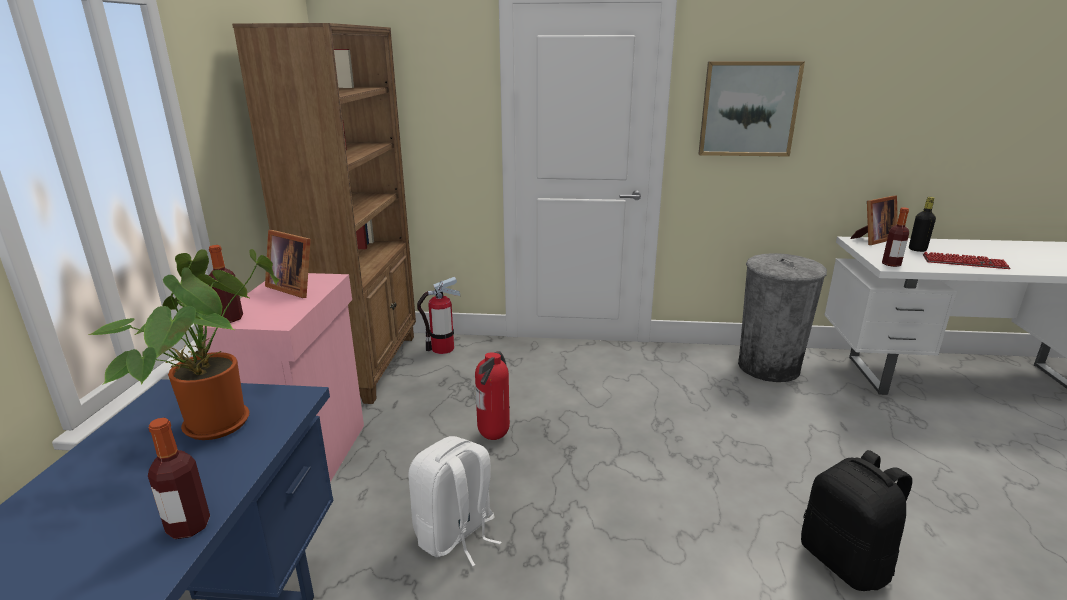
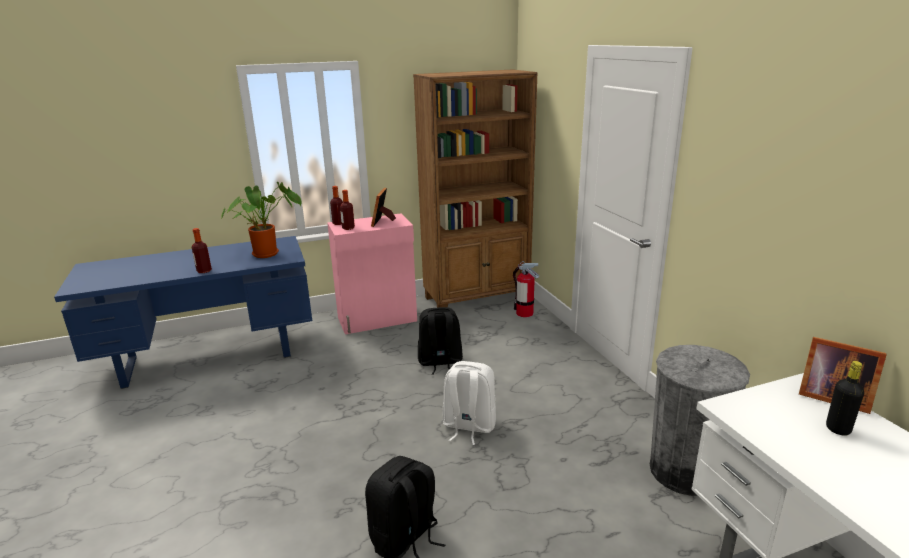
camera: 65 degrees right, 0 degrees up
white backpack [409,436,502,567] -> white backpack moved to [443,361,496,445]
fire extinguisher [475,351,510,440] -> black backpack [418,307,463,375]
picture [698,61,805,157] -> none
bottle [882,207,909,267] -> bottle moved to [340,190,355,230]
keyboard [922,252,1011,269] -> none

